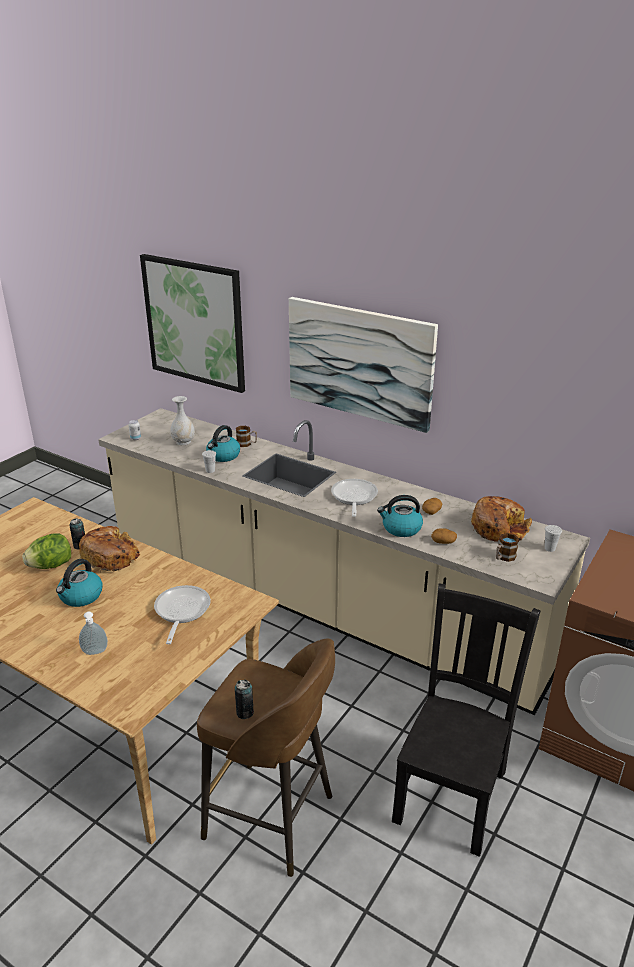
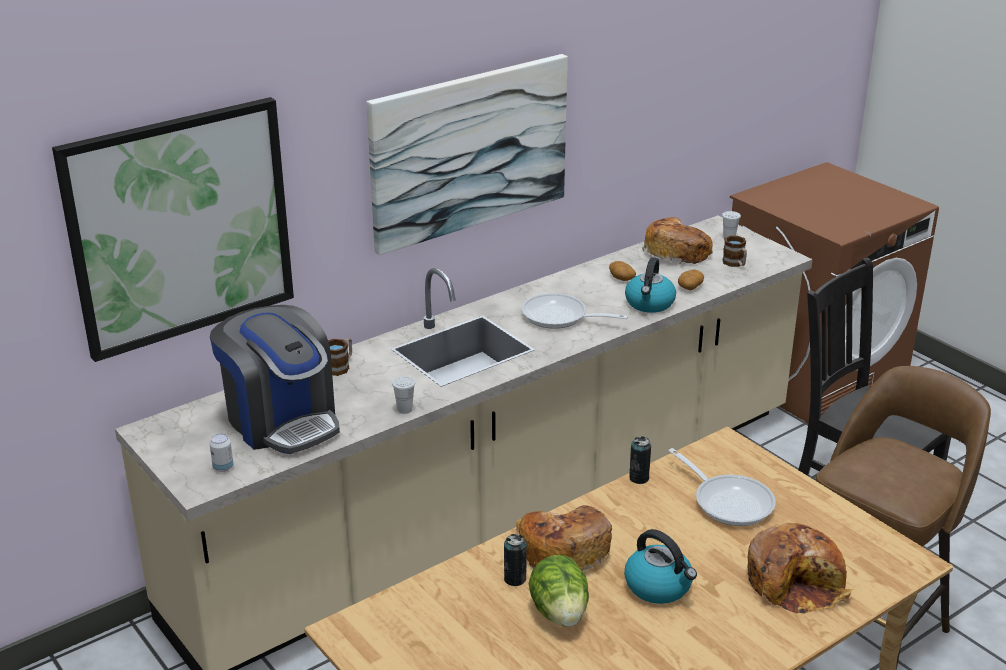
camera: 70 degrees left, 0 degrees up
soap dispenser [79,612,108,655] -> bread [747,523,853,614]
frying pan [154,585,211,644] -> frying pan turned 150 degrees counterclockwise [668,448,776,526]
white vase [170,396,195,445] -> coffee machine [210,305,340,454]
kettle [206,425,240,462] -> none
can [235,680,254,719] -> can moved to [629,436,651,484]

